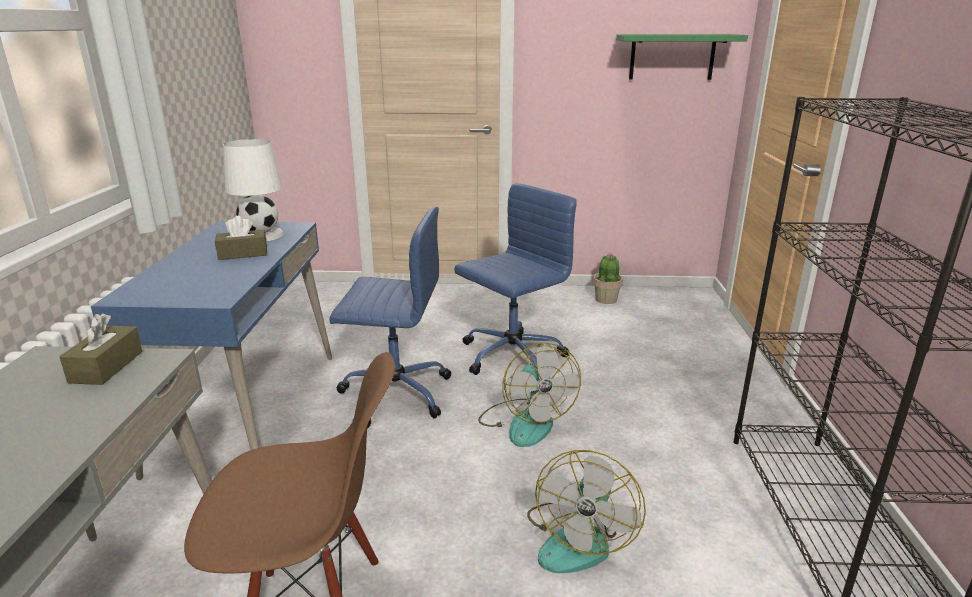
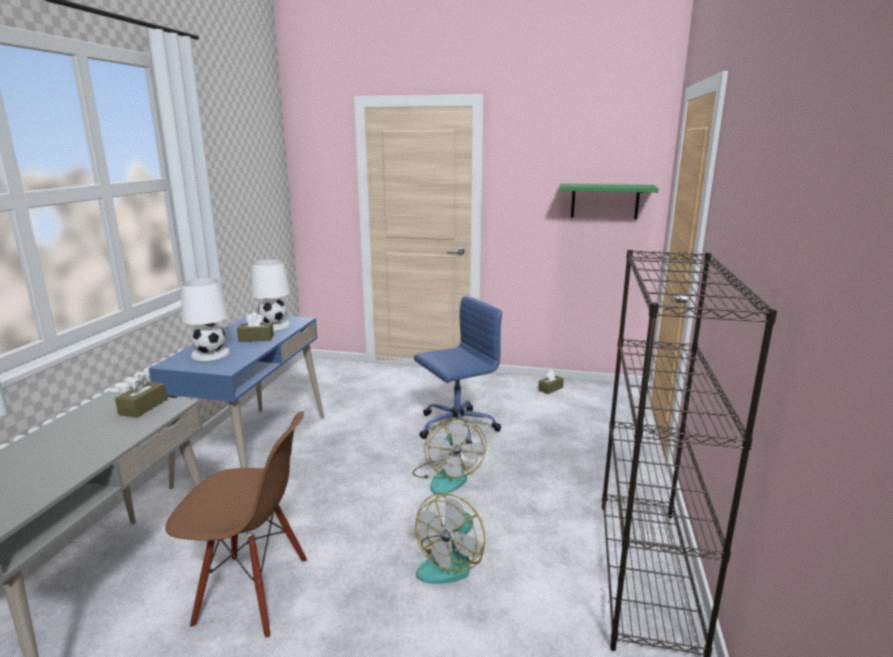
camera: 10 degrees right, 5 degrees down
blue office chair [329,207,451,429] -> none
potted plant [593,253,623,304] -> brown tissue box [538,370,564,394]
none -> white table lamp [181,278,230,361]

